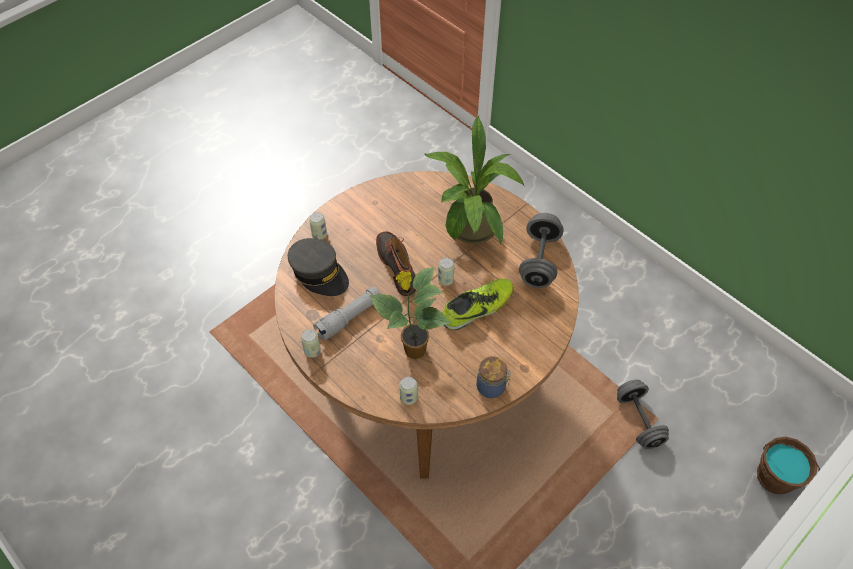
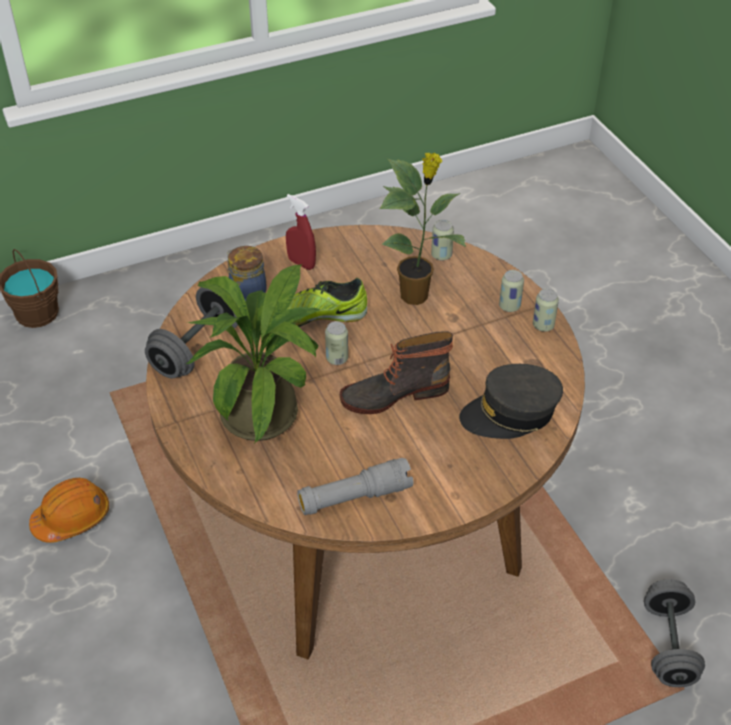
camera: 160 degrees left, 10 degrees down
grey cap [288,238,349,296] -> grey cap turned 75 degrees counterclockwise [459,364,563,439]
can [309,212,327,240] -> can moved to [499,270,524,312]
grey flashlight [313,286,380,340] -> grey flashlight moved to [297,458,413,515]
boot [376,232,416,296] -> boot turned 75 degrees clockwise [339,331,453,414]
jar [476,356,511,398] -> jar moved to [227,246,267,301]
grey dumbbell [617,380,669,449] -> grey dumbbell moved to [644,579,705,687]
none -> orange hard hat [29,478,109,543]
none -> red spray bottle [286,194,316,270]

